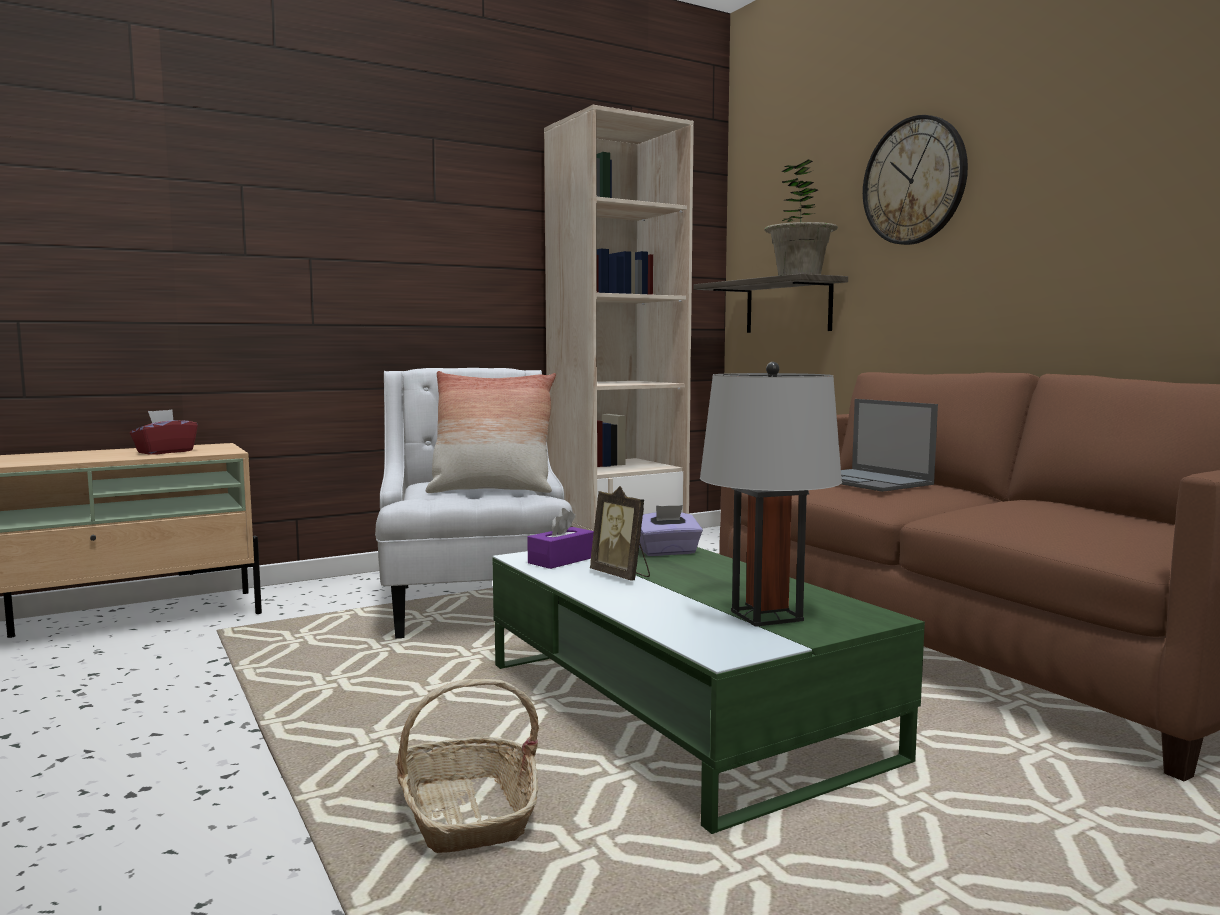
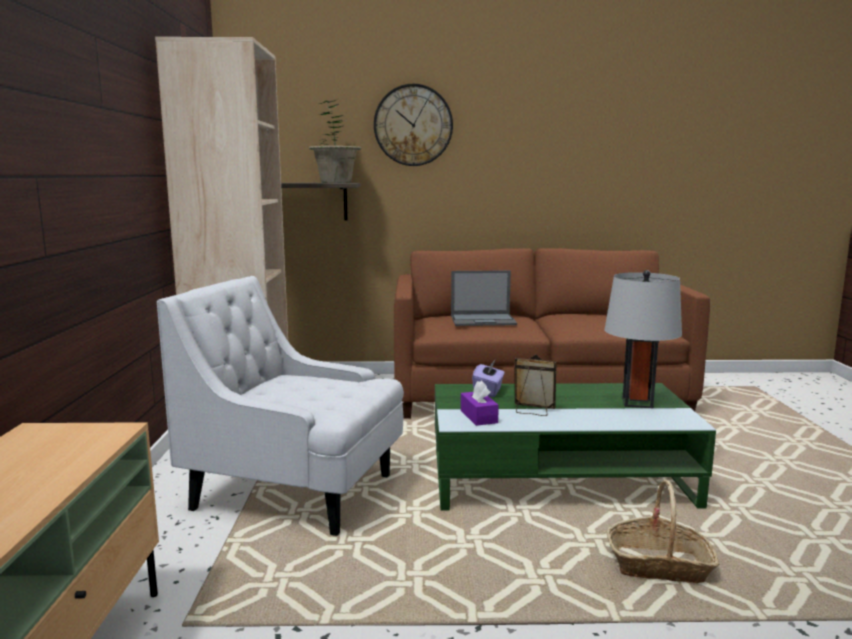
camera: 60 degrees left, 5 degrees up
red tissue box [130,409,198,455] -> none
pillow [425,371,556,493] -> none
picture frame [590,486,650,581] -> picture frame turned 150 degrees counterclockwise [514,354,556,416]

